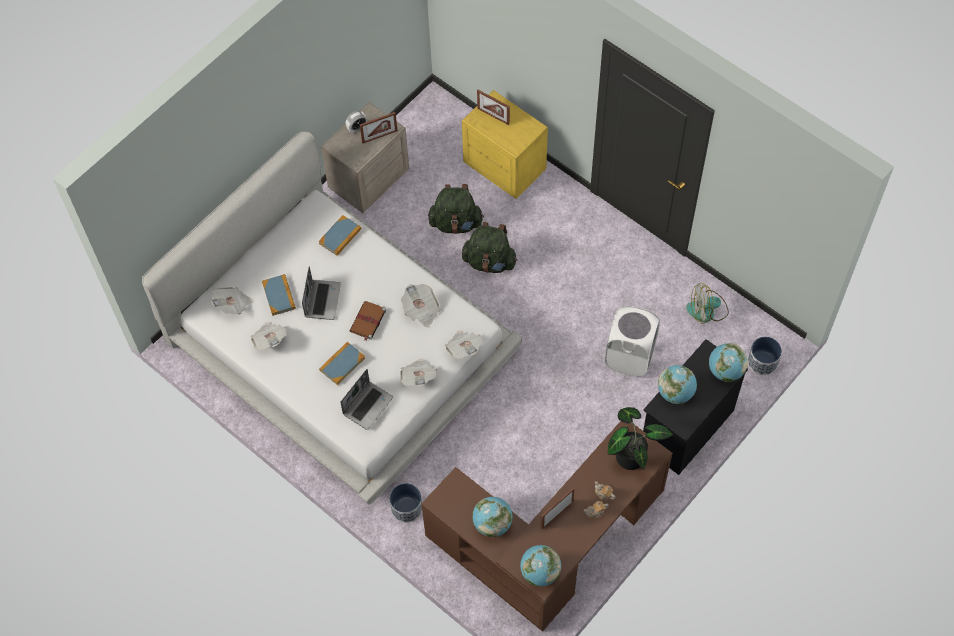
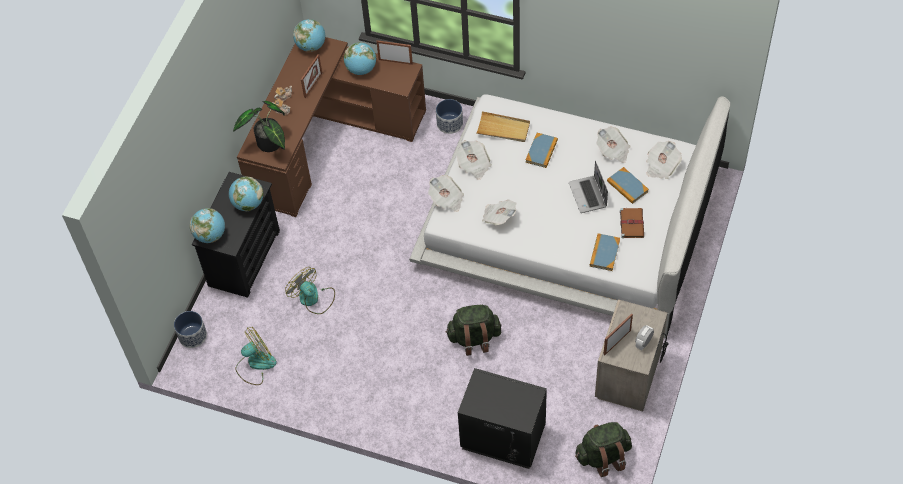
camera: 160 degrees right, 5 degrees down
laptop [340,369,393,430] -> beige tray [476,111,530,142]
brown book [349,301,386,341] -> brown book moved to [620,208,644,238]
green backpack [428,184,484,234] -> green backpack moved to [575,422,632,477]
yellow nightstand [462,90,548,199] -> black nightstand [458,368,547,469]
picture frame [477,90,510,125] -> picture frame moved to [376,40,413,65]
white laundry basket [605,306,660,377] -> fan [285,267,335,314]

